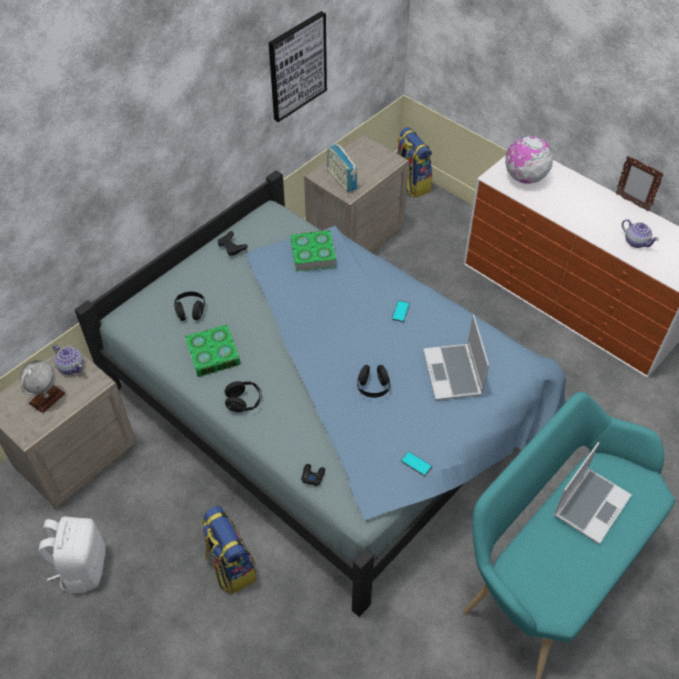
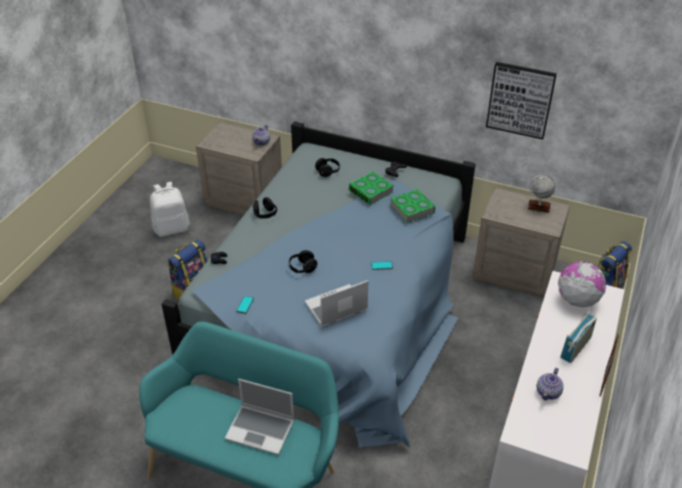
camera: 70 degrees right, 10 degrees down
globe [20,360,65,413] -> globe moved to [528,175,555,213]
book [185,325,241,377] -> book moved to [349,171,394,205]
radio [327,143,358,192] -> radio moved to [561,313,597,363]

